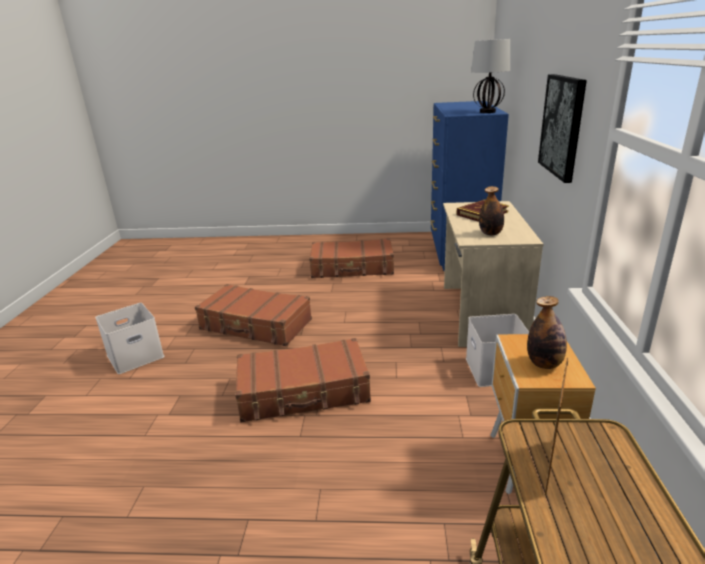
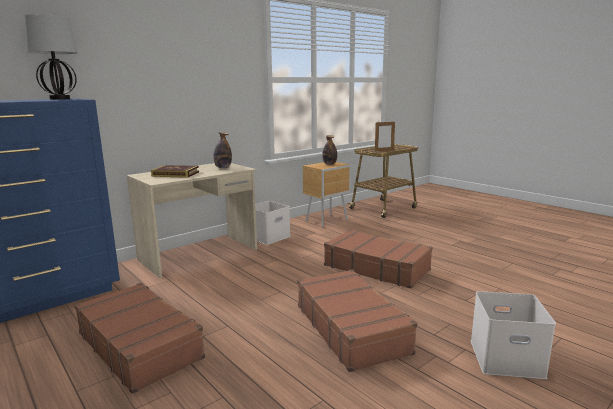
camera: 135 degrees left, 10 degrees down
picture [538,74,587,183] -> none

